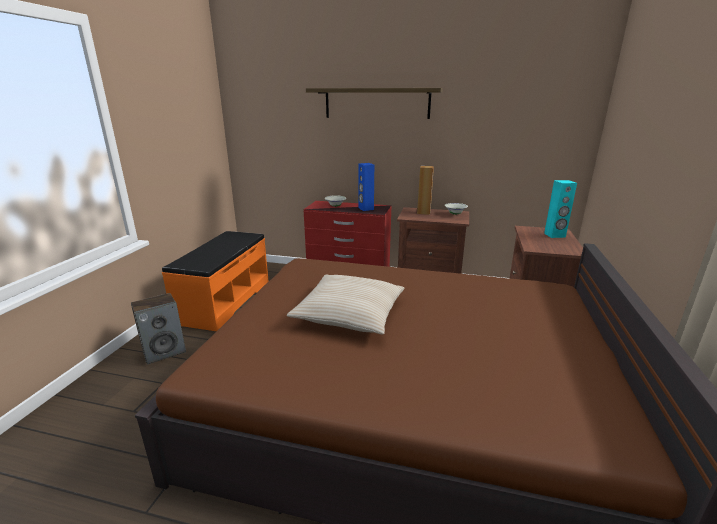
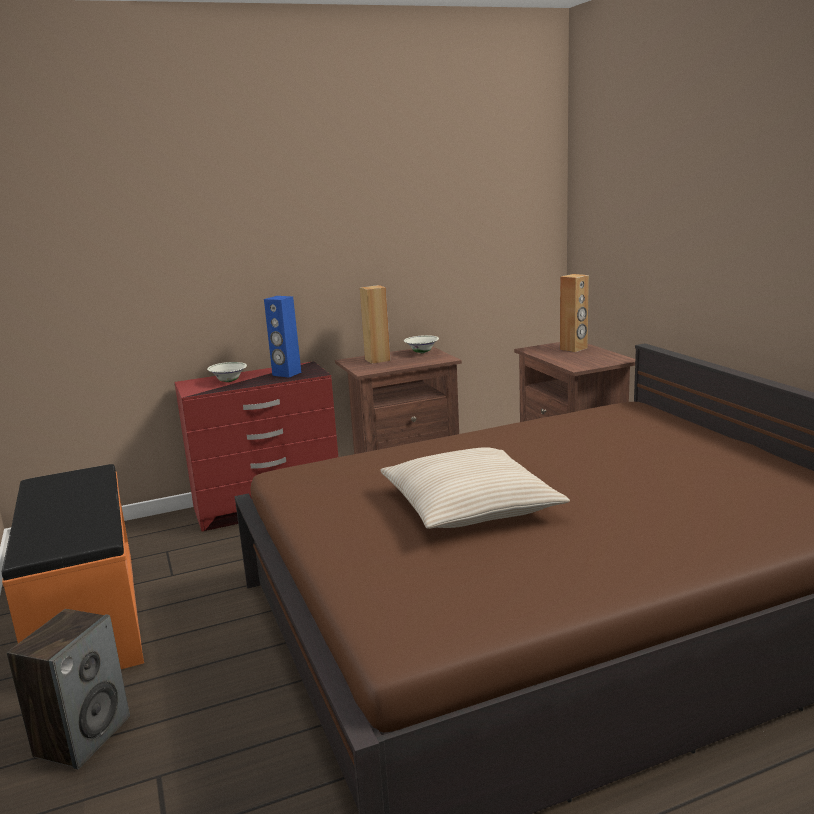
camera: 35 degrees left, 5 degrees down
shelf [306,88,443,119] -> none
turquoise speaker [544,180,577,238] -> brown speaker [560,274,589,352]

